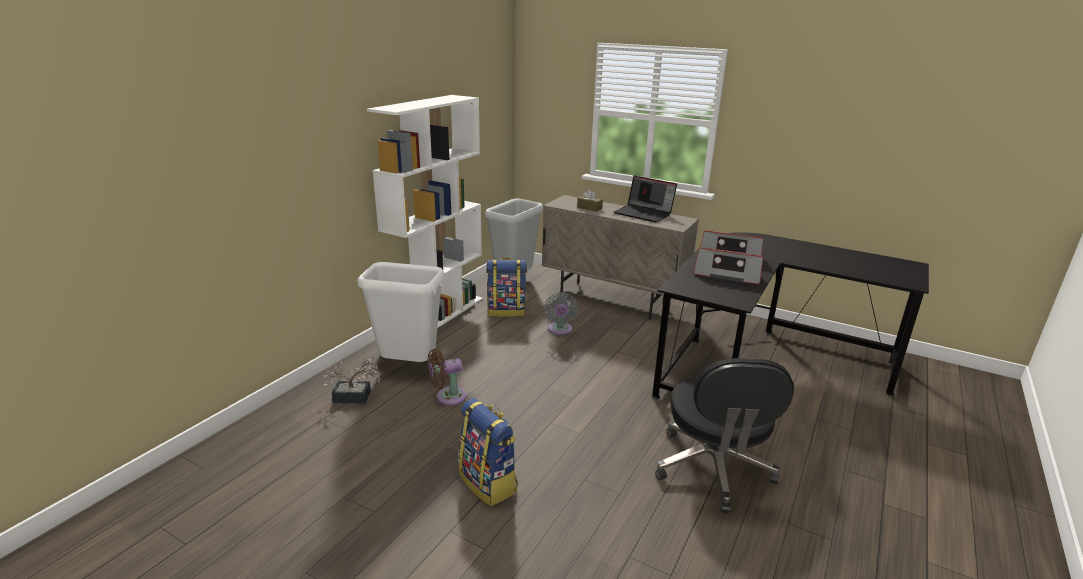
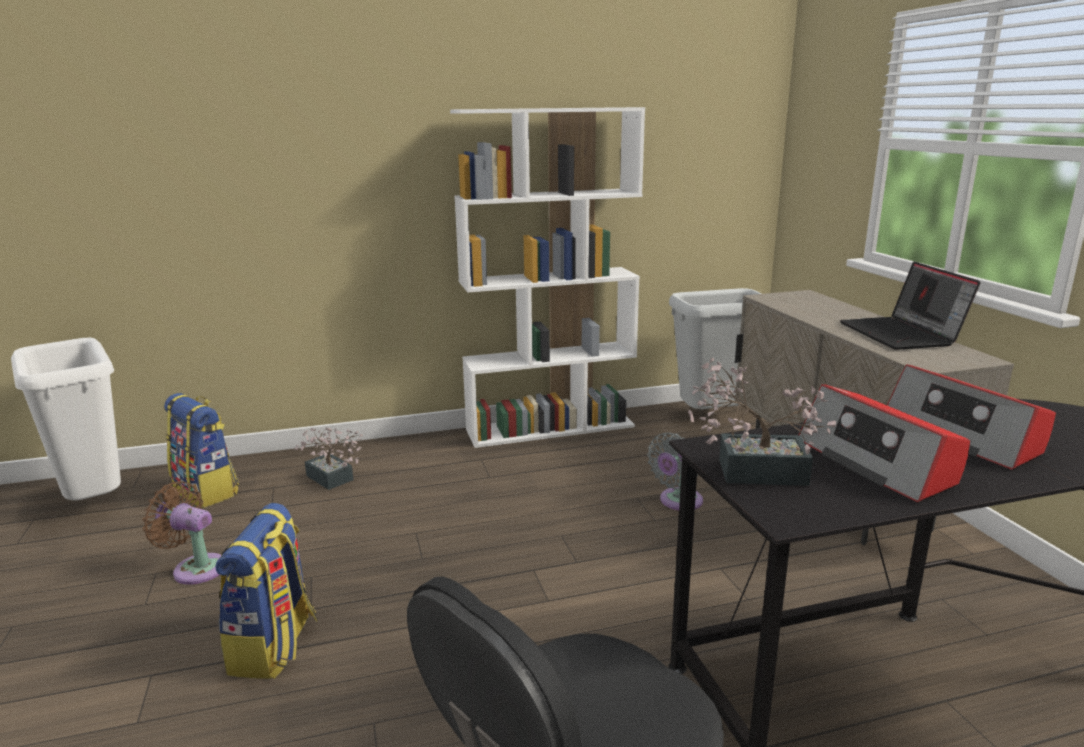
camera: 45 degrees right, 5 degrees down
white trash can [357,262,445,362] -> white trash can moved to [11,338,121,500]
brown fan [428,349,467,405] -> brown fan moved to [142,481,221,584]
backpack [486,258,527,317] -> backpack moved to [164,393,239,508]
brown tissue box [577,190,603,212] -> none
none -> potted plant [688,358,837,486]

